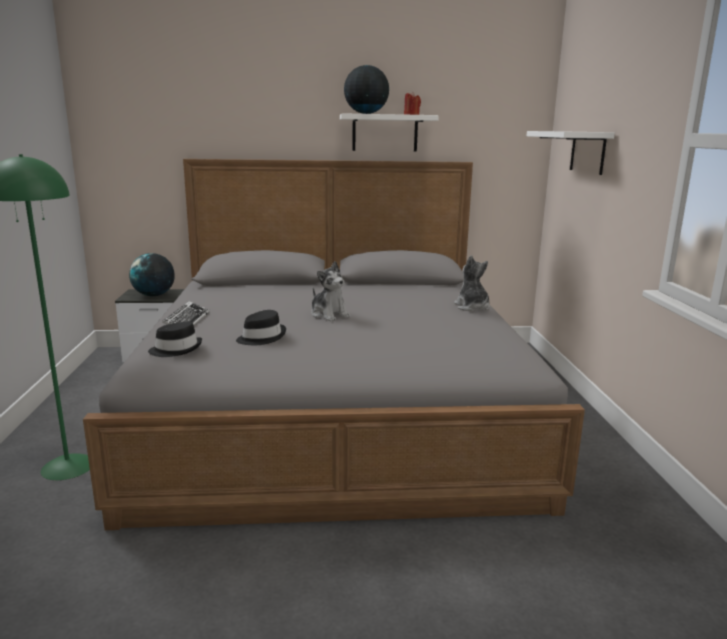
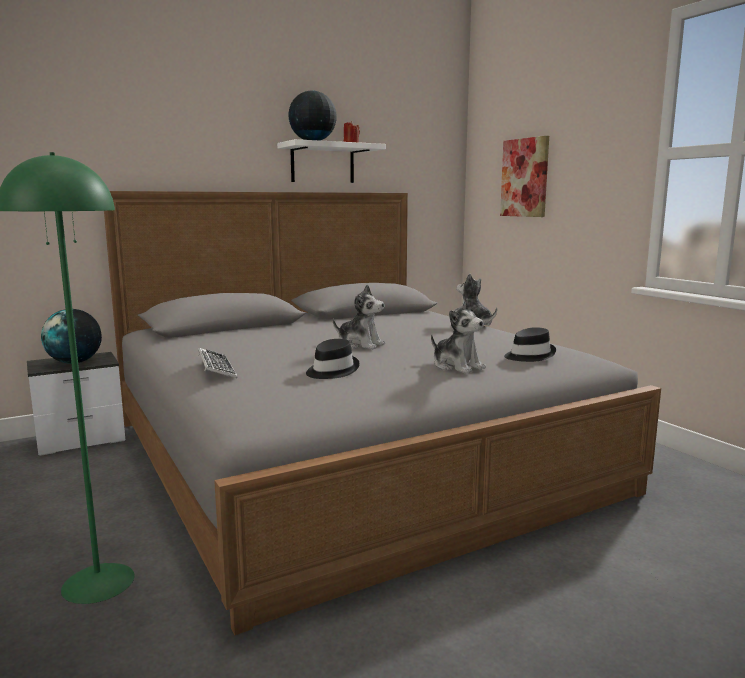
camera: 25 degrees left, 5 degrees down
black hat [148,321,202,357] -> black hat moved to [504,327,556,362]
white shelf [526,131,615,175] -> picture [500,136,549,217]
none -> plush toy [431,298,486,374]

